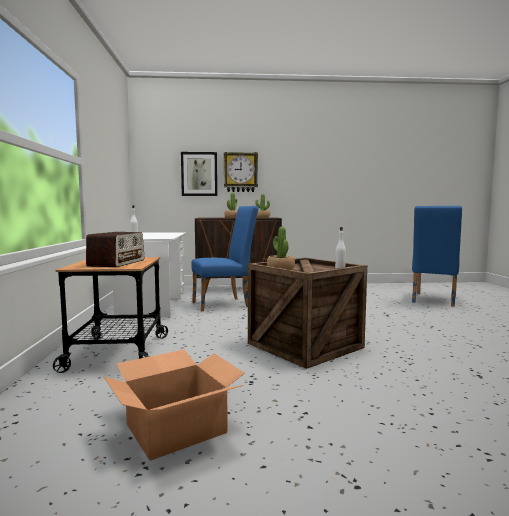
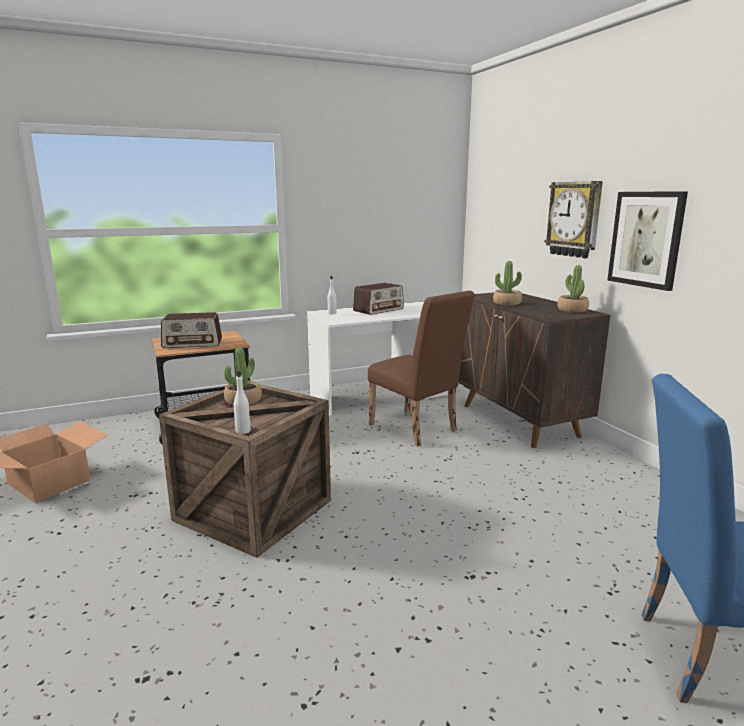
camera: 70 degrees right, 10 degrees up
picture [181,152,217,196] -> picture moved to [607,191,688,291]
blue chair [191,206,259,311] -> brown chair [368,290,475,447]
none -> radio [353,283,404,315]

